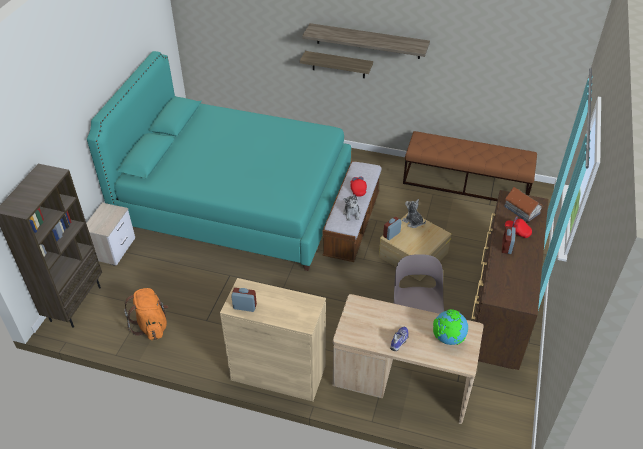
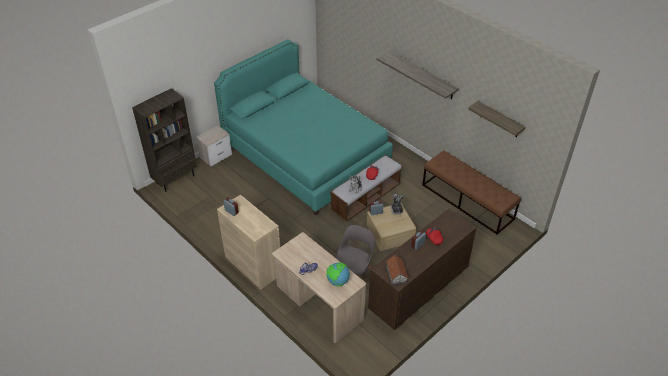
camera: 30 degrees right, 0 degrees up
orange backpack [124,288,168,340] -> none
shelf [300,51,373,78] -> shelf moved to [468,101,525,137]
toy house [504,187,544,222] -> toy house moved to [386,255,408,285]

